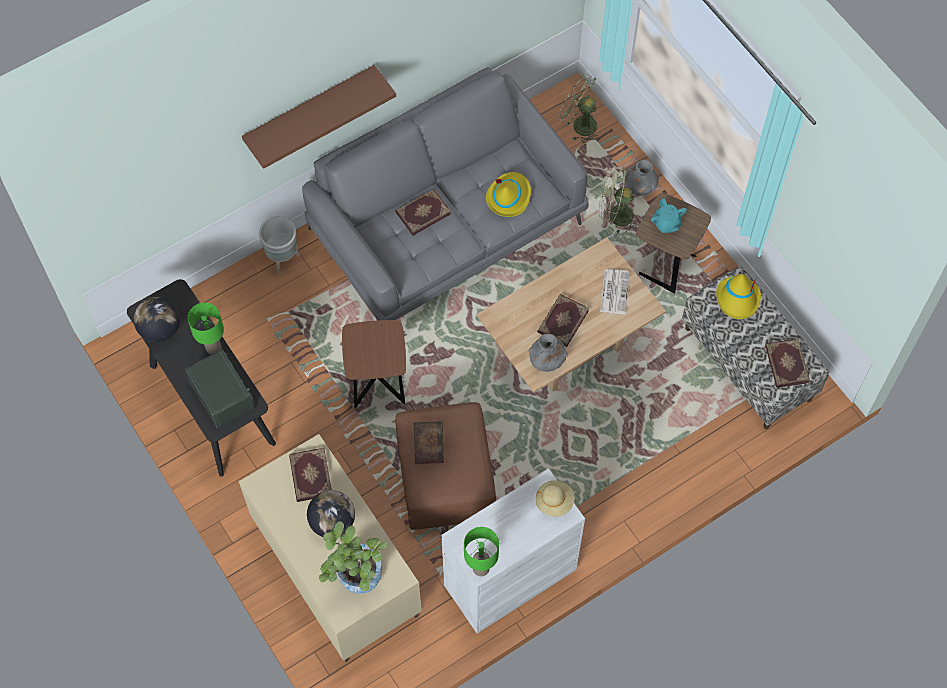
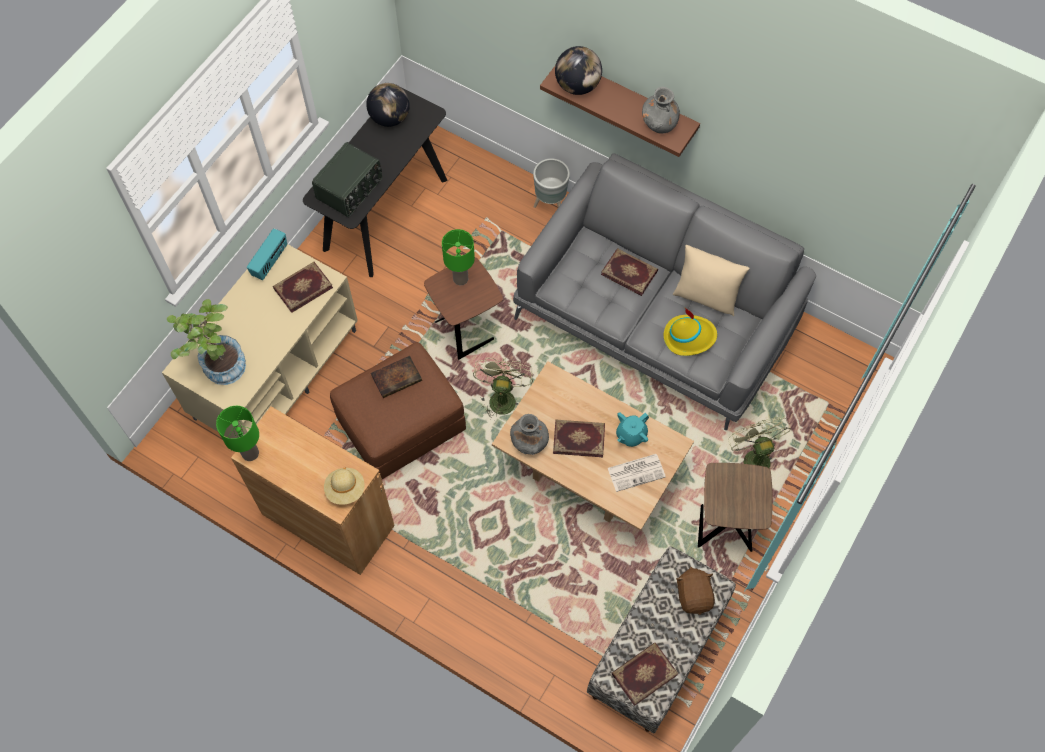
camera: 65 degrees right, 0 degrees up
green table lamp [188,303,224,355] -> green table lamp moved to [442,229,475,285]
globe [307,490,355,537] -> globe moved to [555,46,602,95]
white cabinet [442,468,585,633] -> brown cabinet [231,406,395,575]
green fan [558,74,599,143] -> green fan moved to [473,358,533,416]
grey vase [625,160,659,195] -> grey vase moved to [642,87,680,134]
turquoise teapot [651,198,687,233] -> turquoise teapot moved to [616,412,649,447]
yellow hat [716,274,761,319] -> brown plush toy [676,567,715,615]
none -> radio [247,228,287,280]
none -> beige pillow [673,245,750,316]

